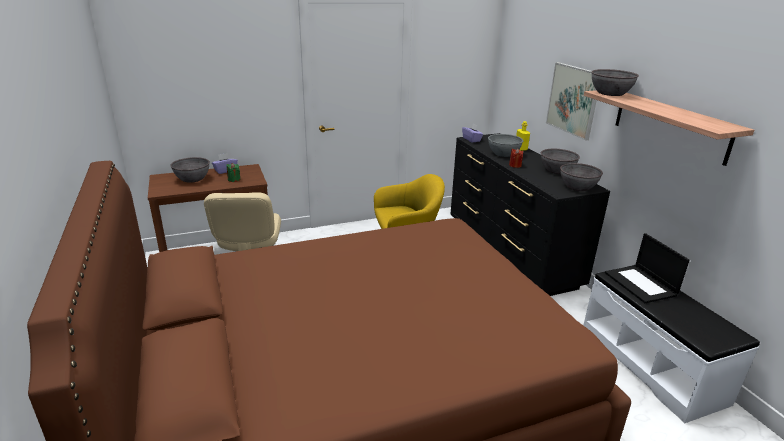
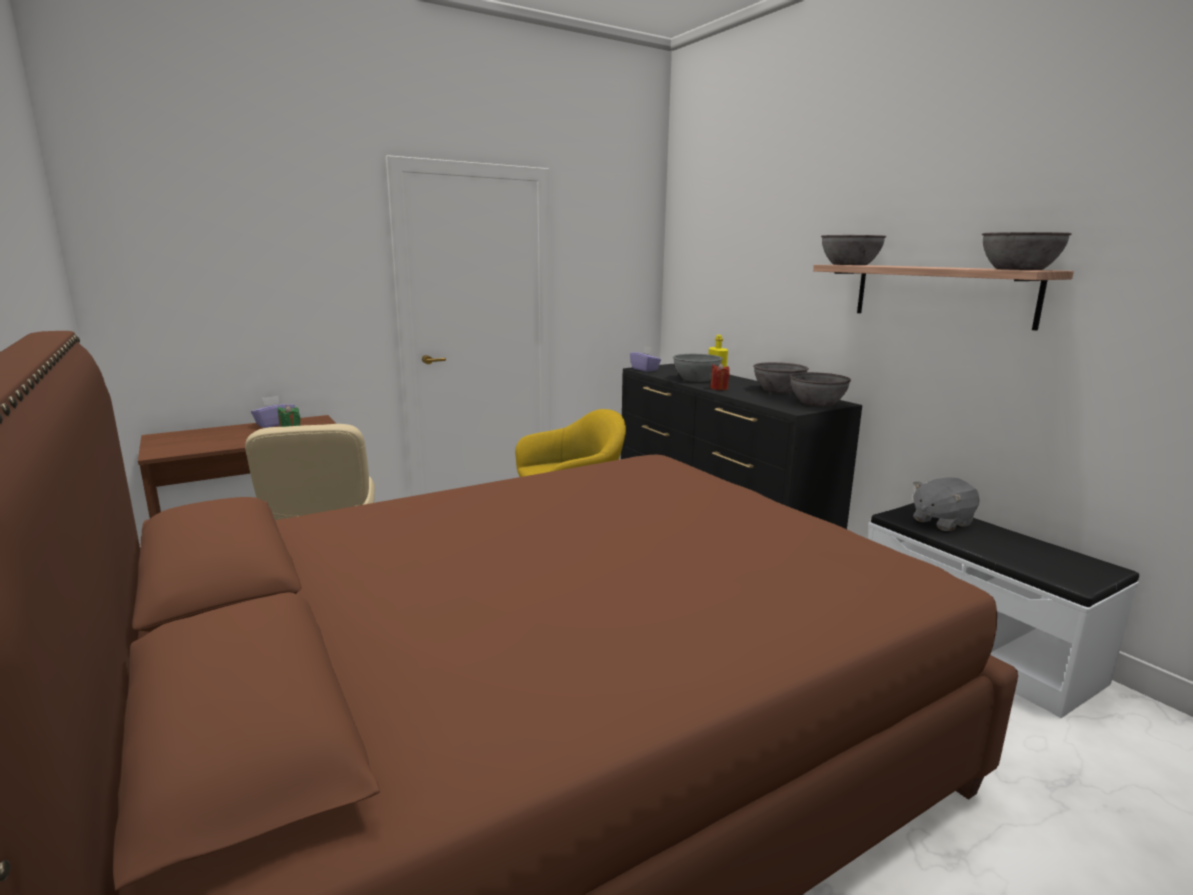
camera: 10 degrees left, 10 degrees down
grey bowl [170,157,210,183] -> grey bowl moved to [982,232,1072,270]
picture [546,62,597,140] -> none
laptop [605,233,690,303] -> grey plush toy [913,477,980,531]

